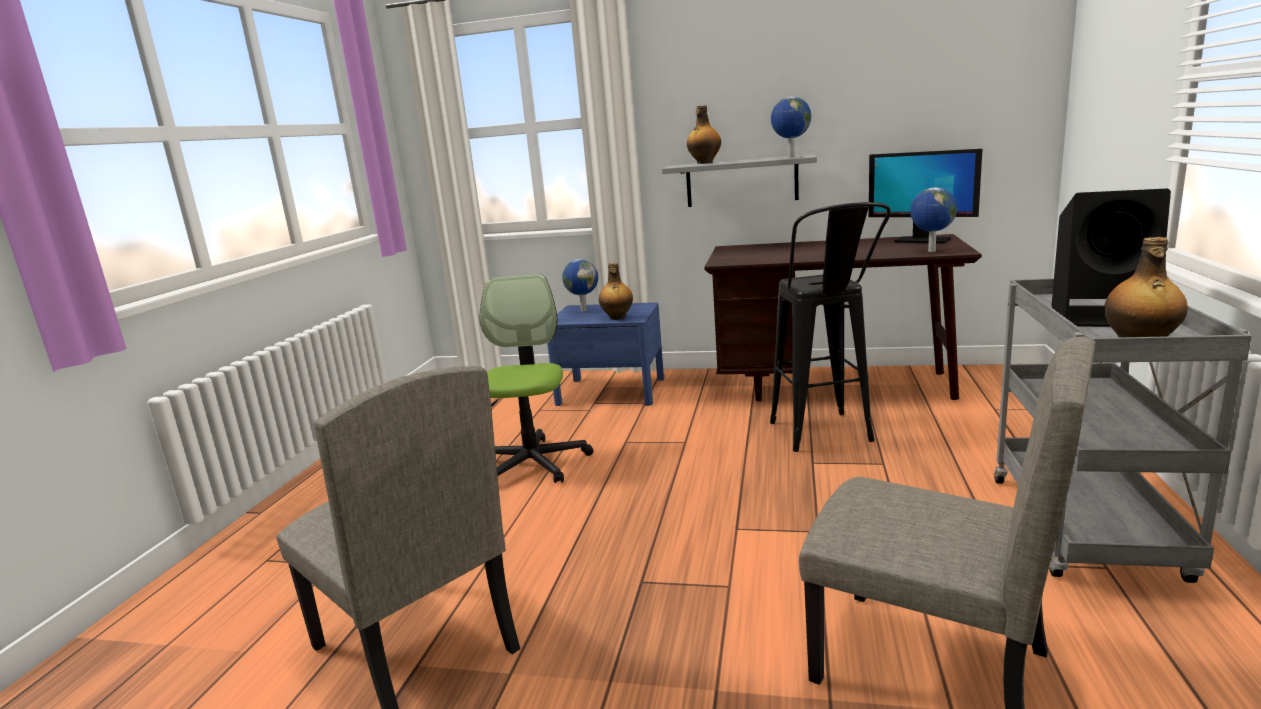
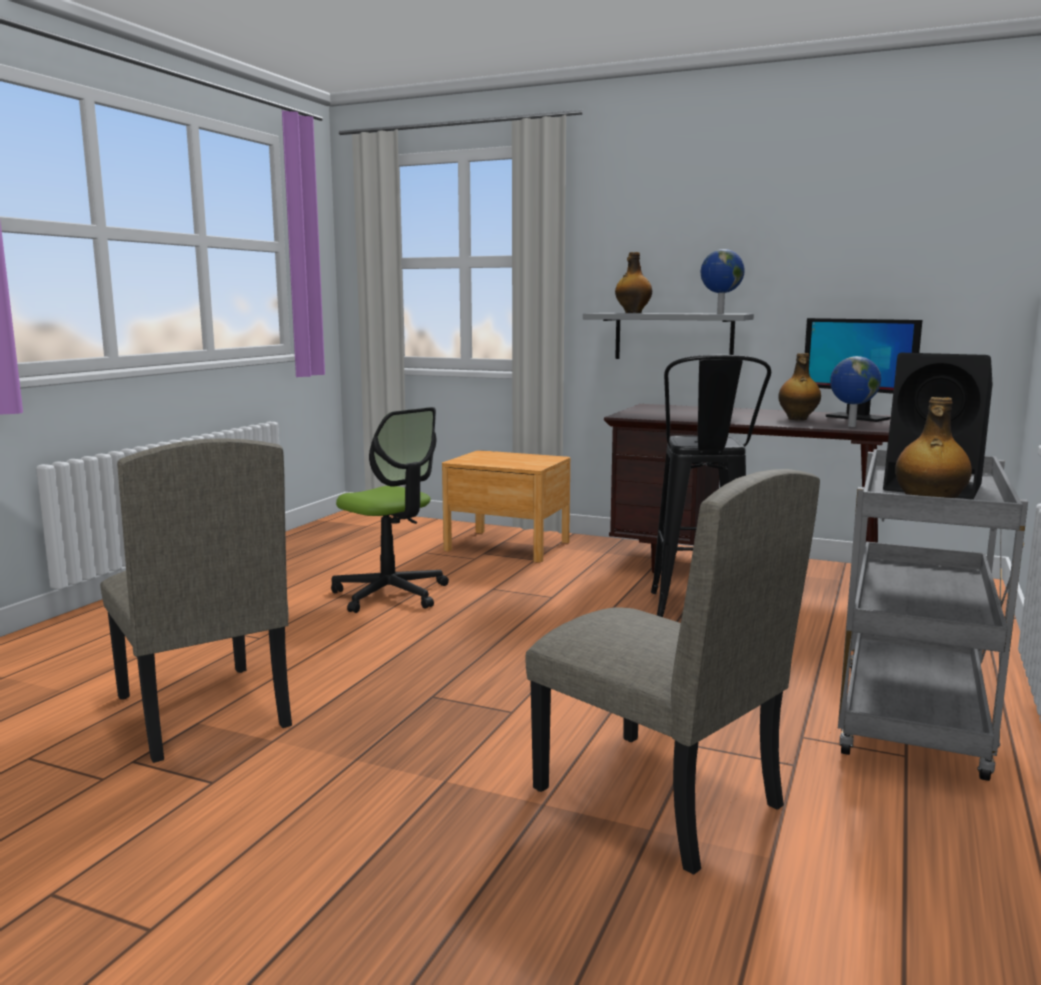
camera: 10 degrees right, 5 degrees down
office chair [480,274,593,483] -> office chair turned 120 degrees clockwise [331,407,449,613]
blue nightstand [547,302,664,406] -> brown nightstand [442,450,570,562]
globe [562,259,598,312] -> none
bottle [599,263,633,320] -> bottle moved to [778,353,821,421]

